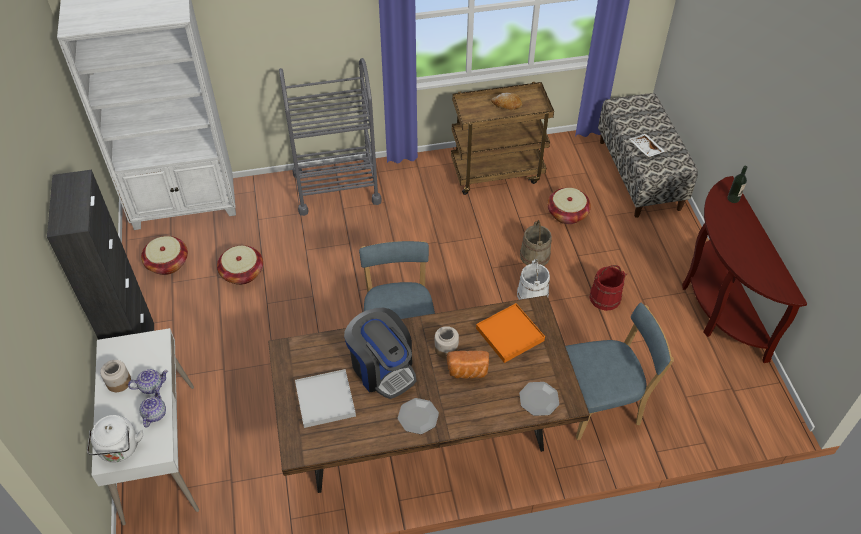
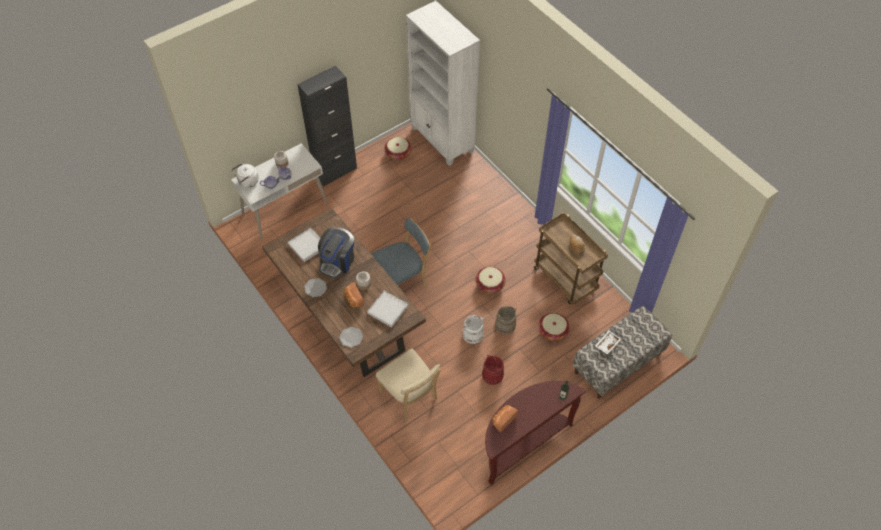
camera: 65 degrees right, 5 degrees up
basket [217,245,263,285] -> basket moved to [475,267,506,293]
grey cart [279,58,382,216] -> none
orange tray [476,303,545,363] -> white tray [367,291,408,327]
blue chair [565,303,674,440] -> beige chair [376,349,441,422]
none -> bread [492,405,518,432]

